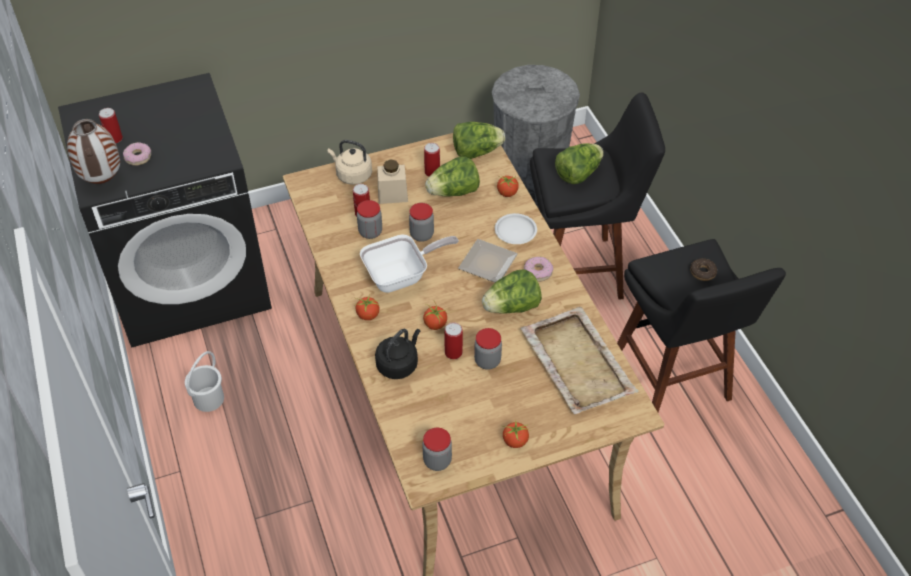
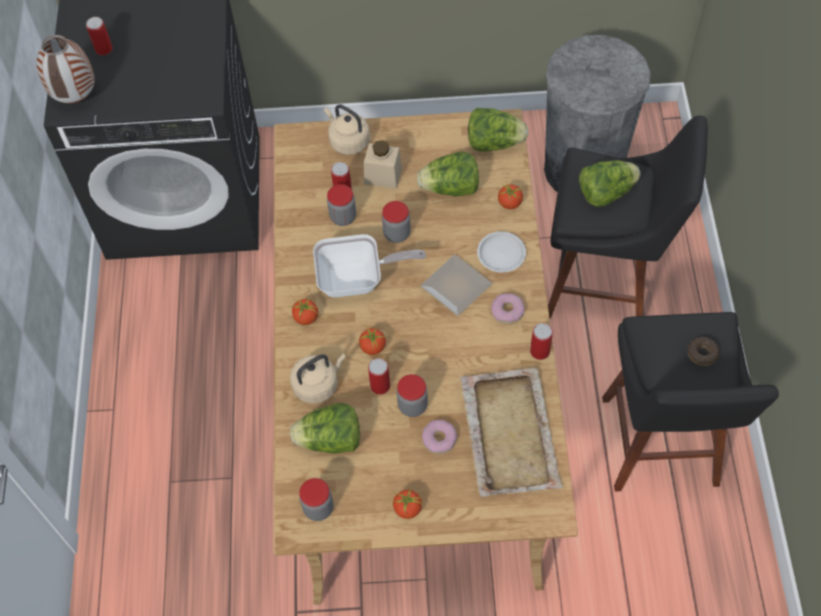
camera: 20 degrees right, 10 degrees up
donut [123,142,151,166] -> donut moved to [422,420,457,454]
white bucket [185,351,224,412] -> none
black kettle [375,329,420,379] -> beige kettle [290,354,346,404]
can [424,143,440,177] -> can moved to [530,323,553,360]
lettuce [482,269,542,314] -> lettuce moved to [290,403,360,454]

